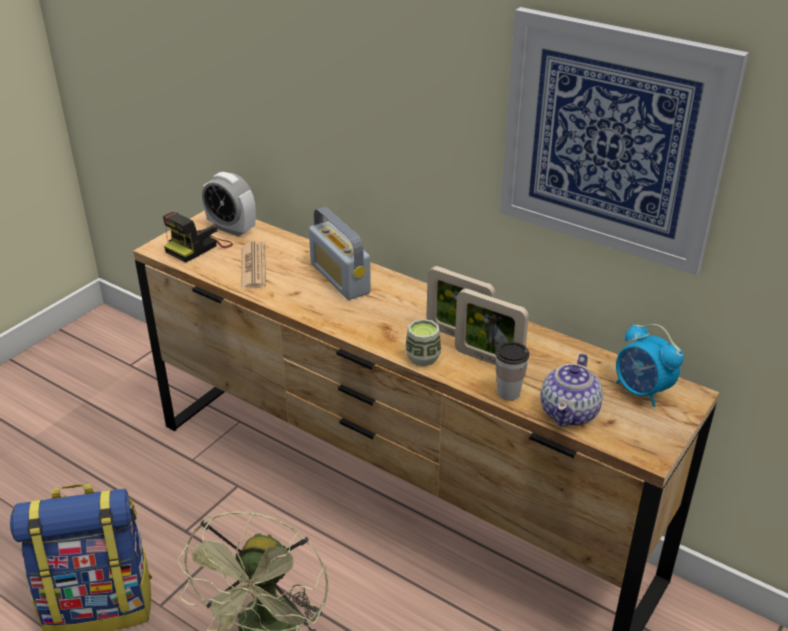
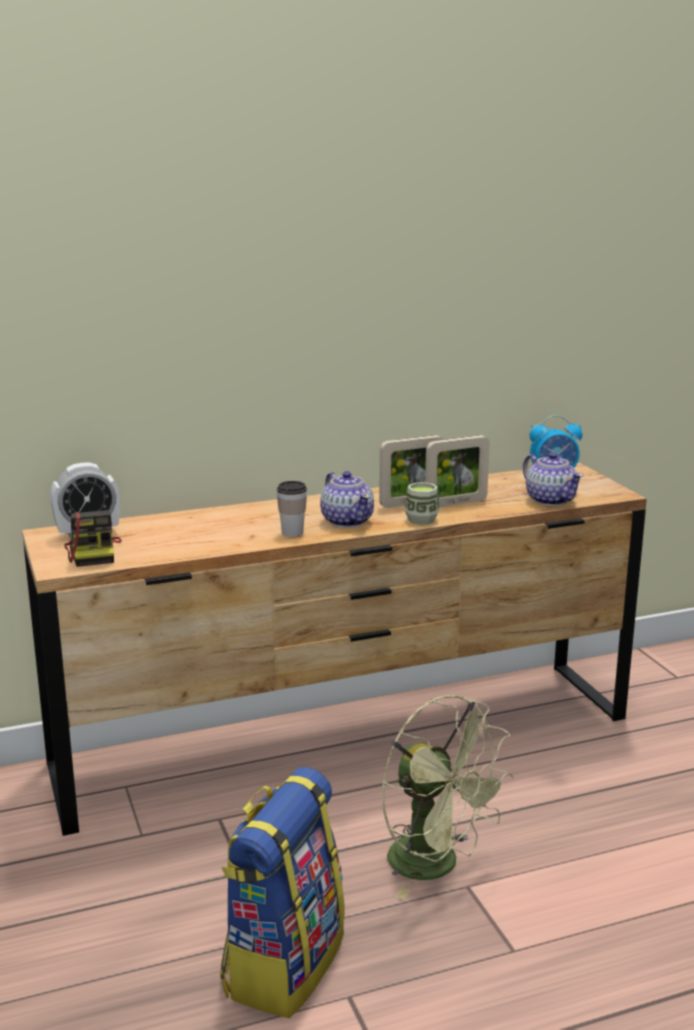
camera: 55 degrees left, 15 degrees down
newspaper [241,241,266,289] -> none
radio [309,207,371,300] -> none
cup [495,342,529,401] -> cup moved to [277,481,307,537]
picture [500,7,749,275] -> none
none -> teapot [320,471,374,528]

